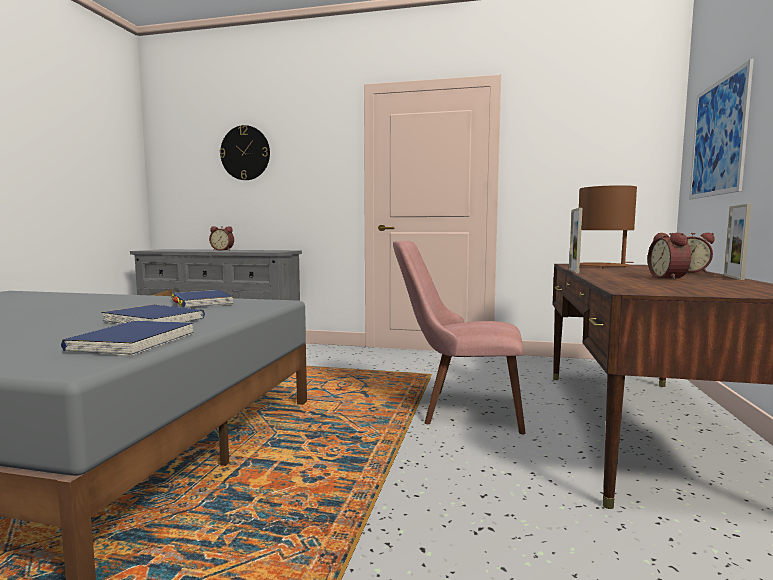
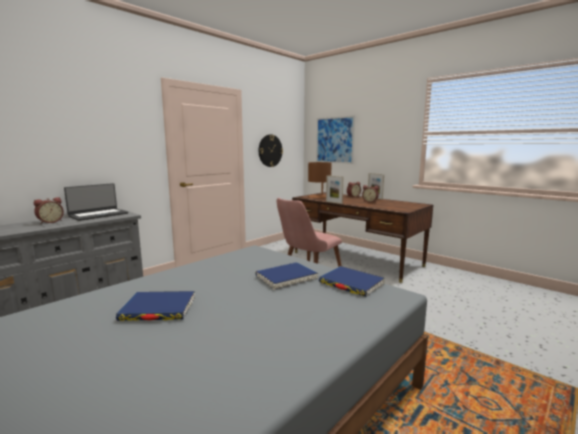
camera: 60 degrees left, 5 degrees up
blue book [172,290,234,307] -> blue book moved to [116,291,195,321]
wall clock [220,125,270,180] -> wall clock moved to [259,134,283,167]
none -> laptop [64,183,128,221]

